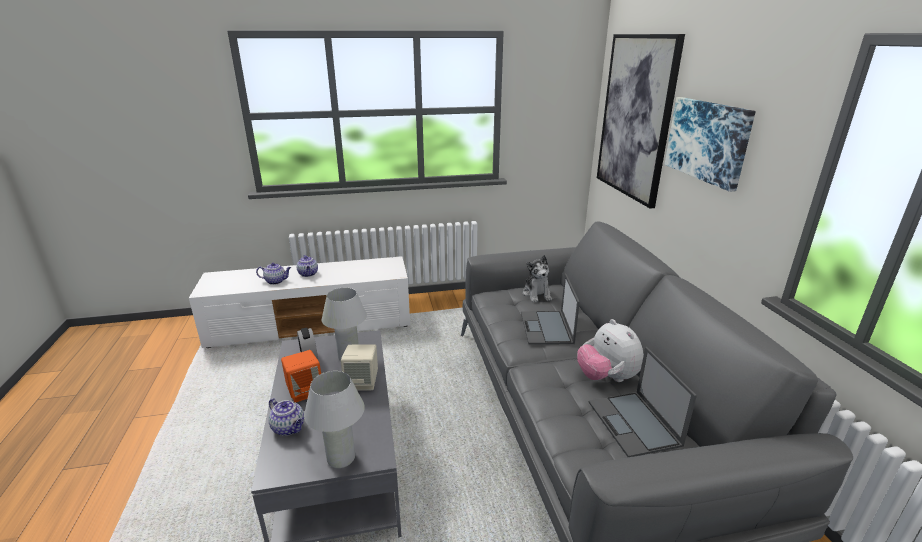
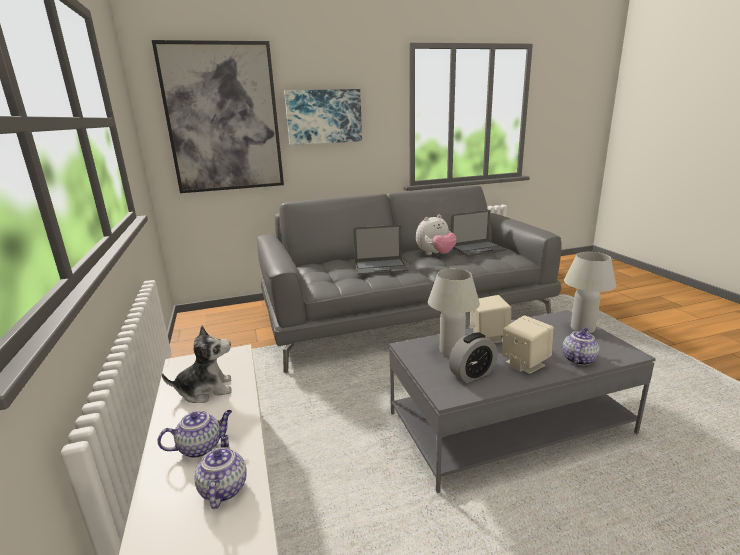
camera: 95 degrees left, 5 degrees down
orange speaker [281,350,321,403] -> beige speaker [502,315,554,374]
plush toy [523,255,552,303] -> plush toy moved to [162,326,232,403]

